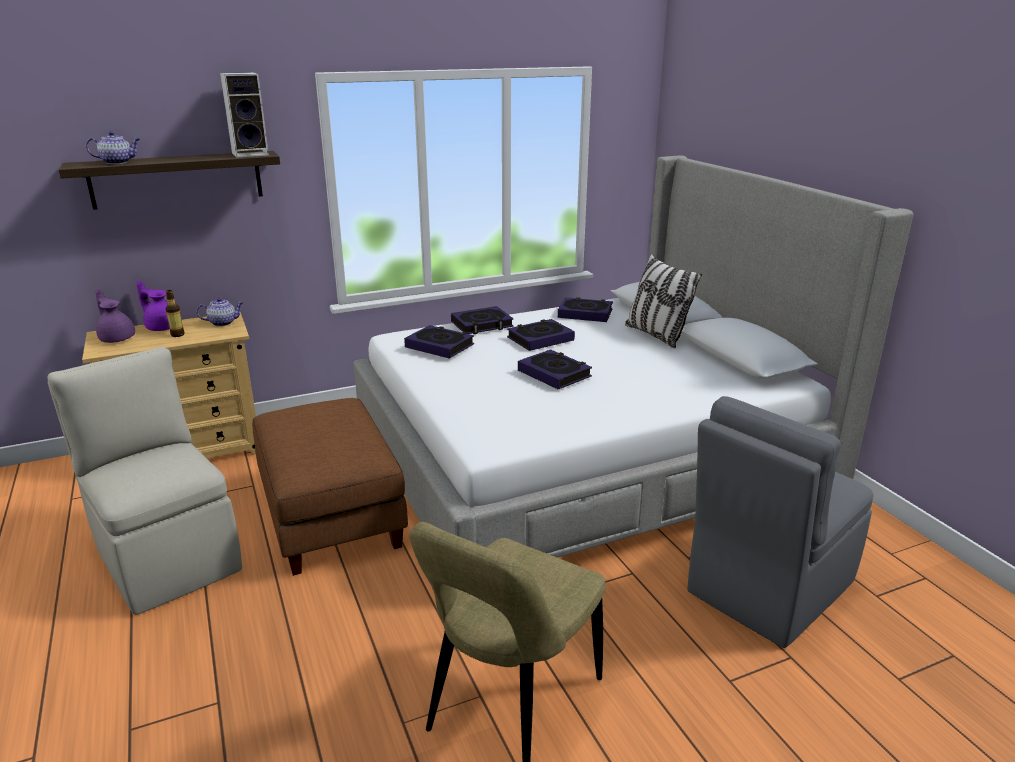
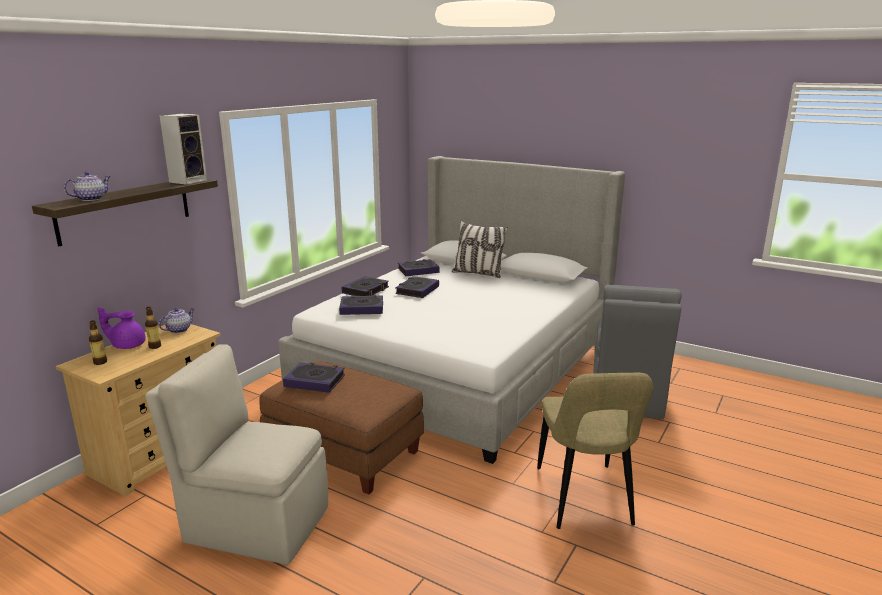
camera: 35 degrees left, 5 degrees down
purple teapot [96,289,135,343] -> bottle [89,320,107,365]
book [518,349,592,390] -> book moved to [283,362,345,393]

